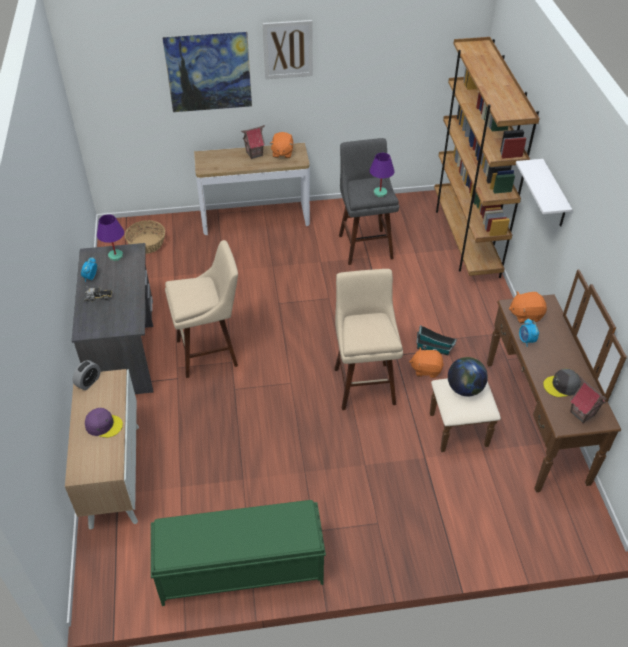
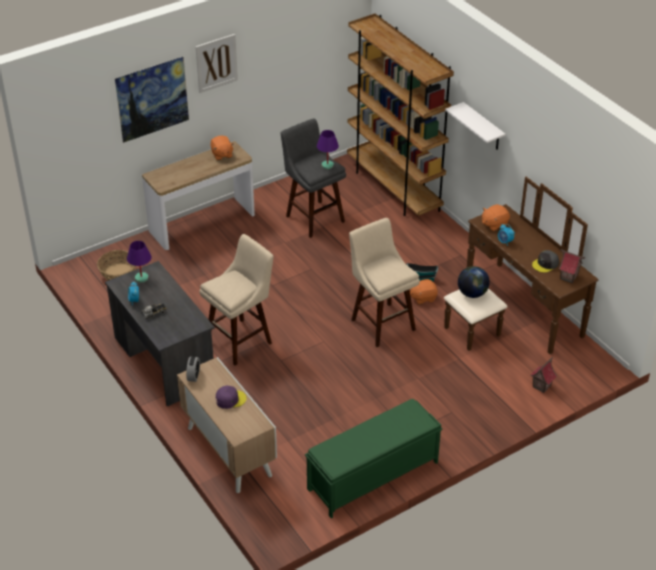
camera: 25 degrees left, 5 degrees down
toy house [241,125,265,159] -> toy house moved to [530,357,557,393]

